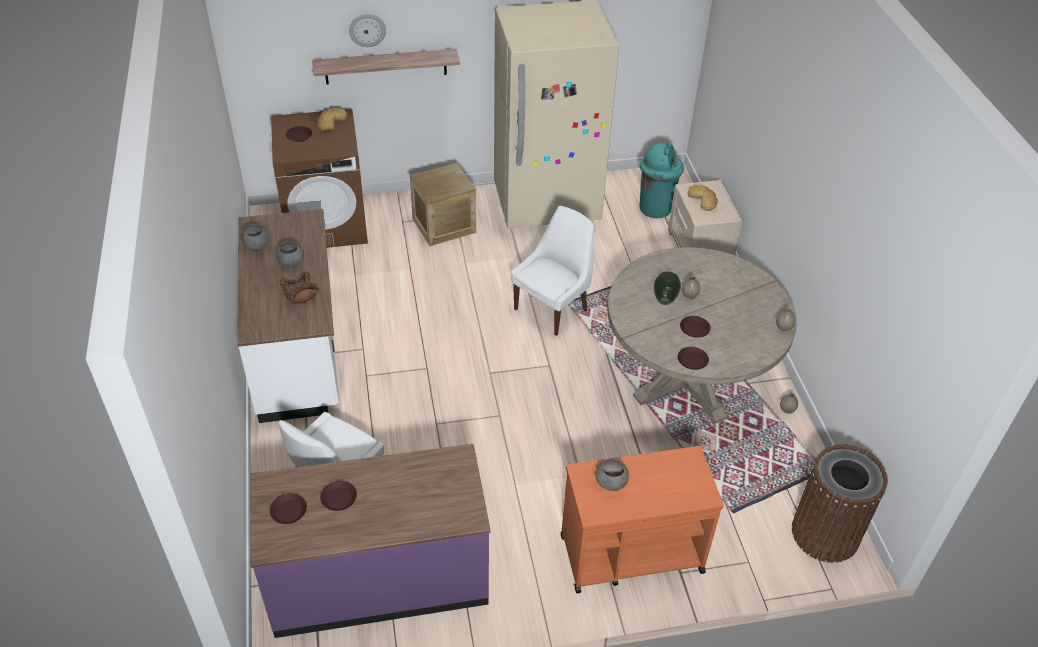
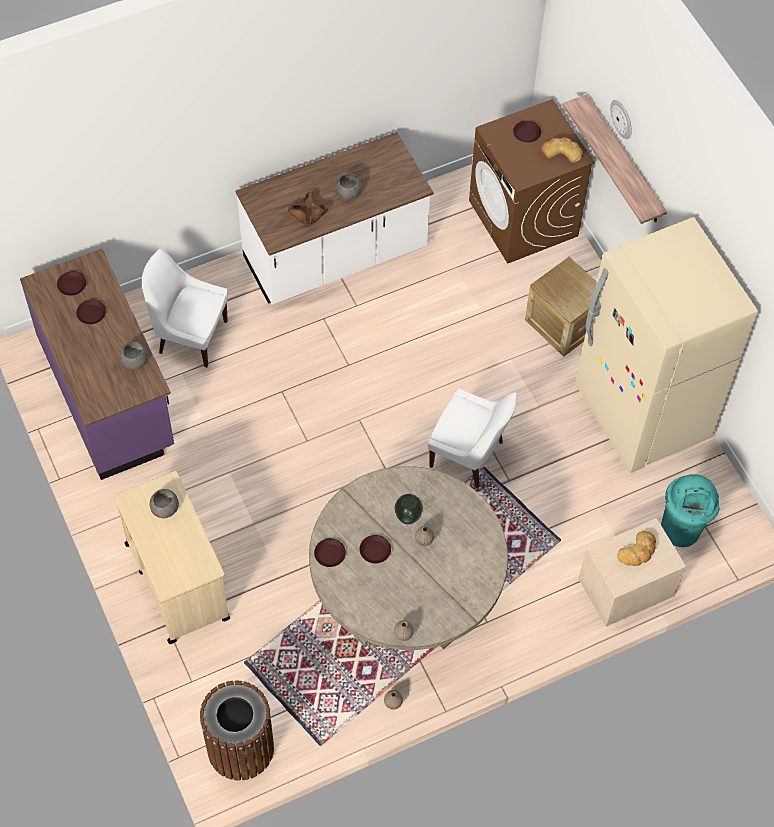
camera: 75 degrees right, 15 degrees up
grey bowl [241,224,269,250] -> grey bowl moved to [120,341,148,370]
orange cart [561,446,724,593] -> beige cart [114,471,230,644]

